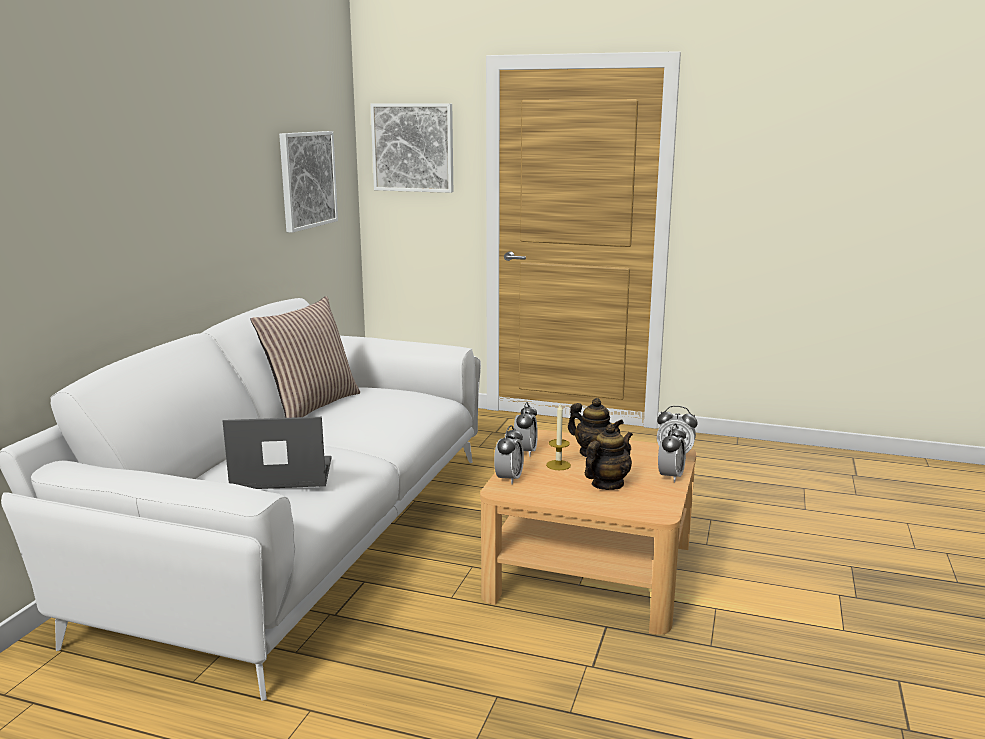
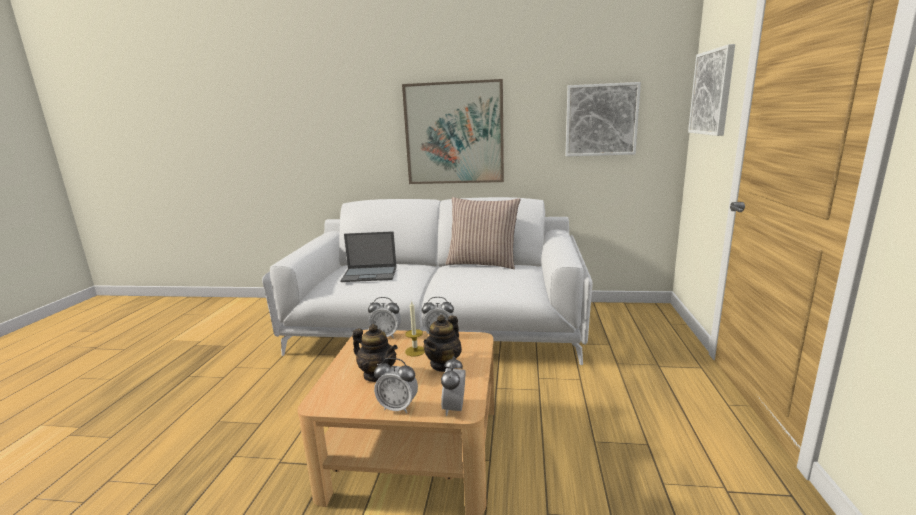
camera: 80 degrees right, 0 degrees up
laptop [223,417,332,489] -> laptop turned 105 degrees clockwise [340,231,397,282]
none -> picture [402,79,504,184]

